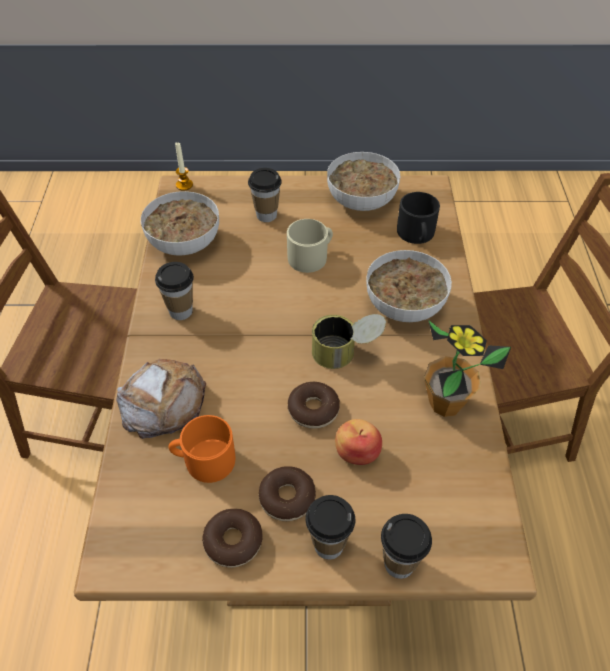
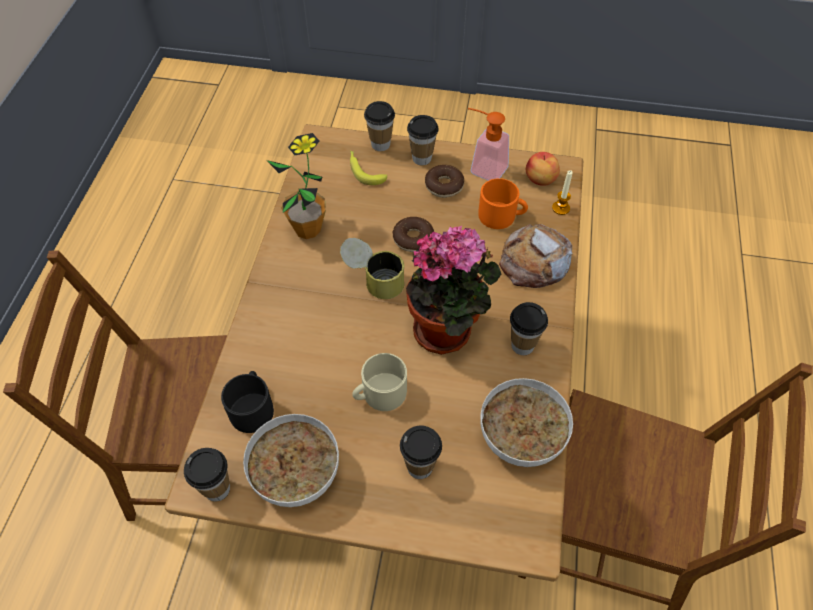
camera: 170 degrees left, 5 degrees up
candle [175,142,193,191] -> candle moved to [552,170,573,215]
donut [202,509,262,568] -> soap dispenser [468,108,509,181]
apple [335,419,382,465] -> apple moved to [526,152,560,186]
bowl [366,250,452,322] -> none
none -> cup [184,448,230,502]
none -> banana [350,151,387,185]
none -> potted plant [406,226,501,355]

